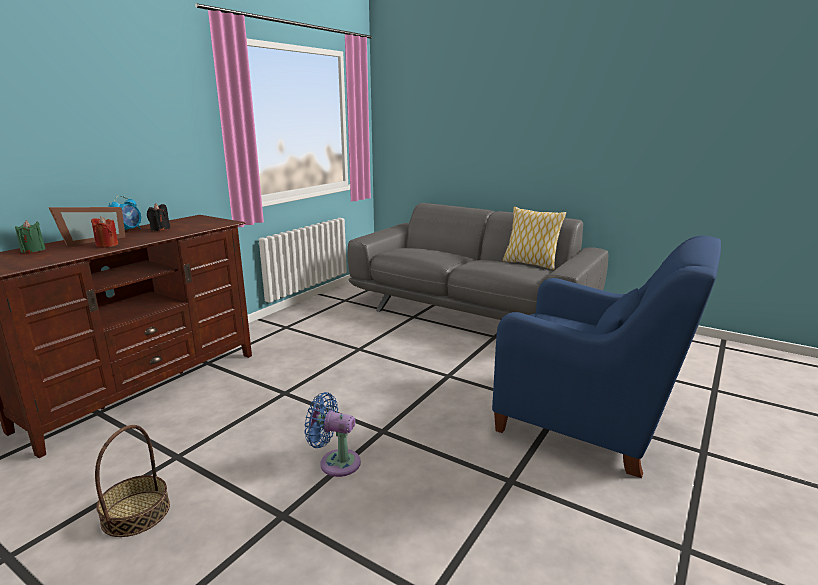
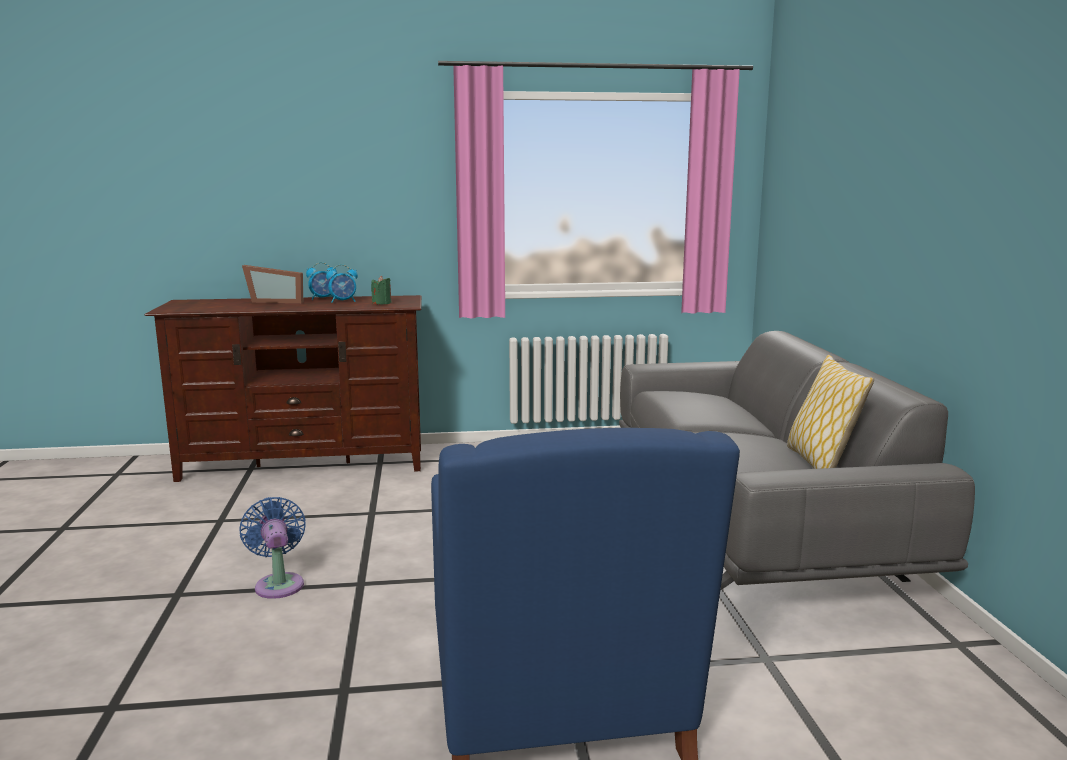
camera: 50 degrees right, 5 degrees down
green candle [15,220,46,253] -> green candle moved to [371,276,391,304]
red candle [91,216,118,248] -> none
basket [95,425,170,537] -> none
black candle [147,203,170,231] -> alarm clock [326,264,358,303]

